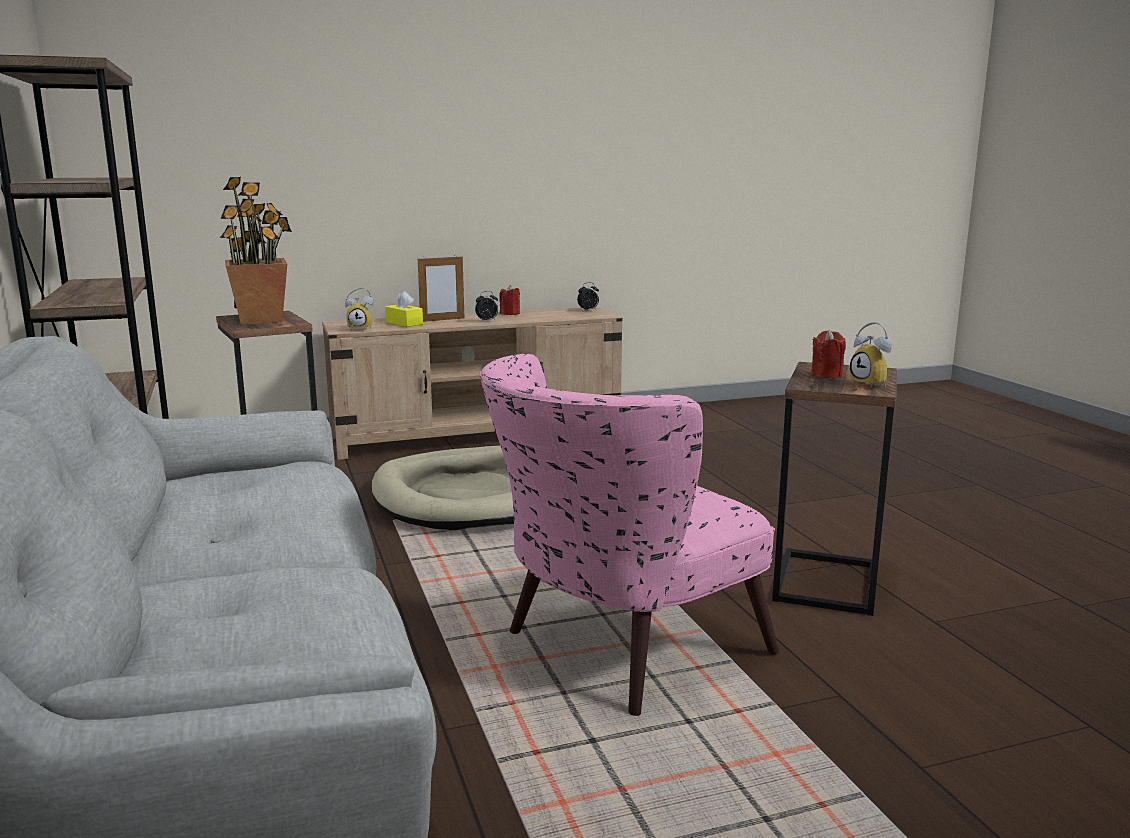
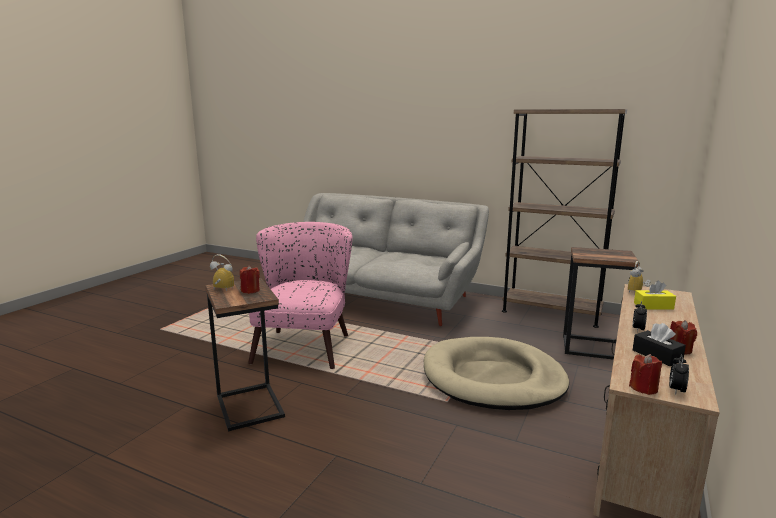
camera: 135 degrees right, 0 degrees up
potted plant [220,177,292,325] -> none
picture frame [418,256,464,322] -> none
none -> red candle [629,354,662,395]
none -> black tissue box [633,323,686,366]

